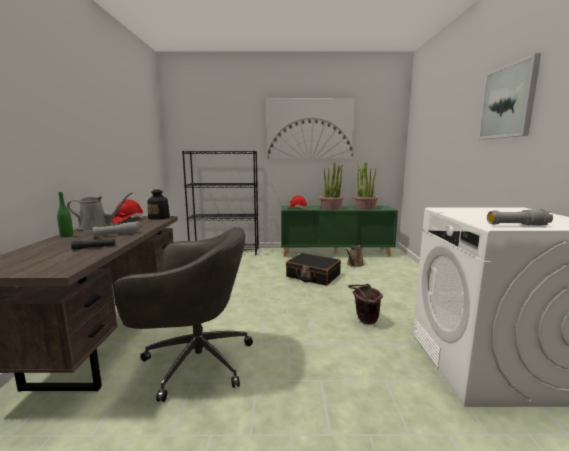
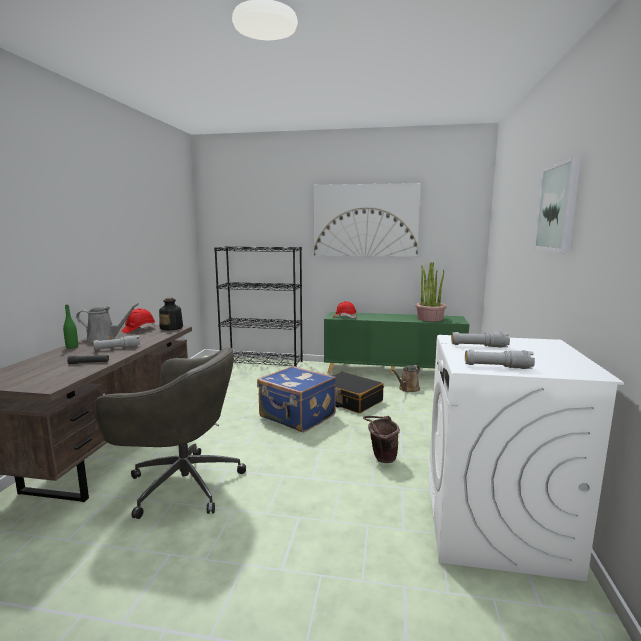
camera: 10 degrees right, 0 degrees up
potted plant [319,163,344,210] -> none
none -> blue suitcase [257,366,336,432]
none -> grey flashlight [451,332,510,348]

